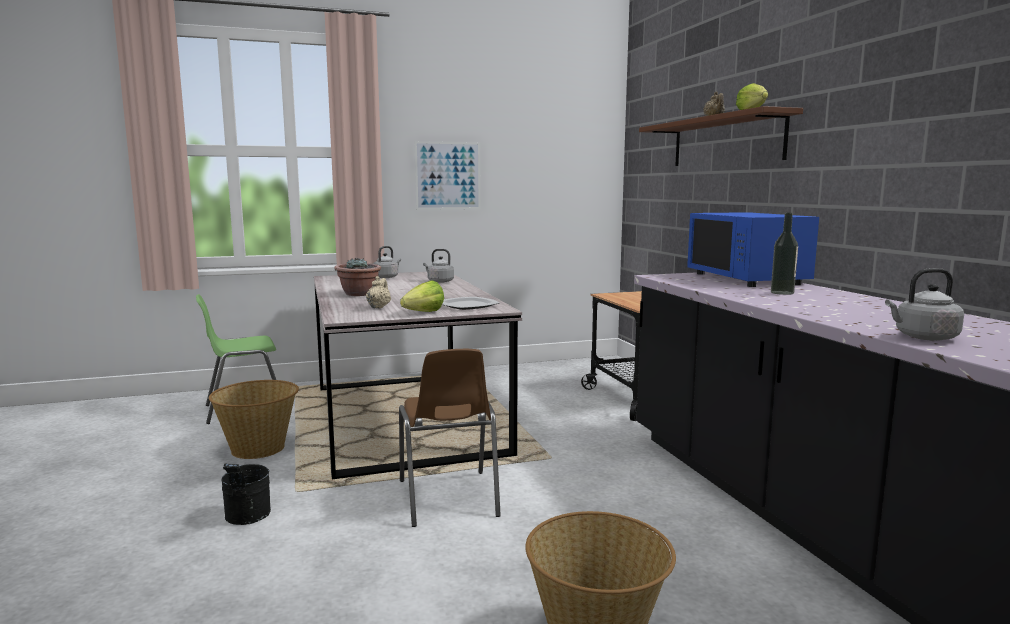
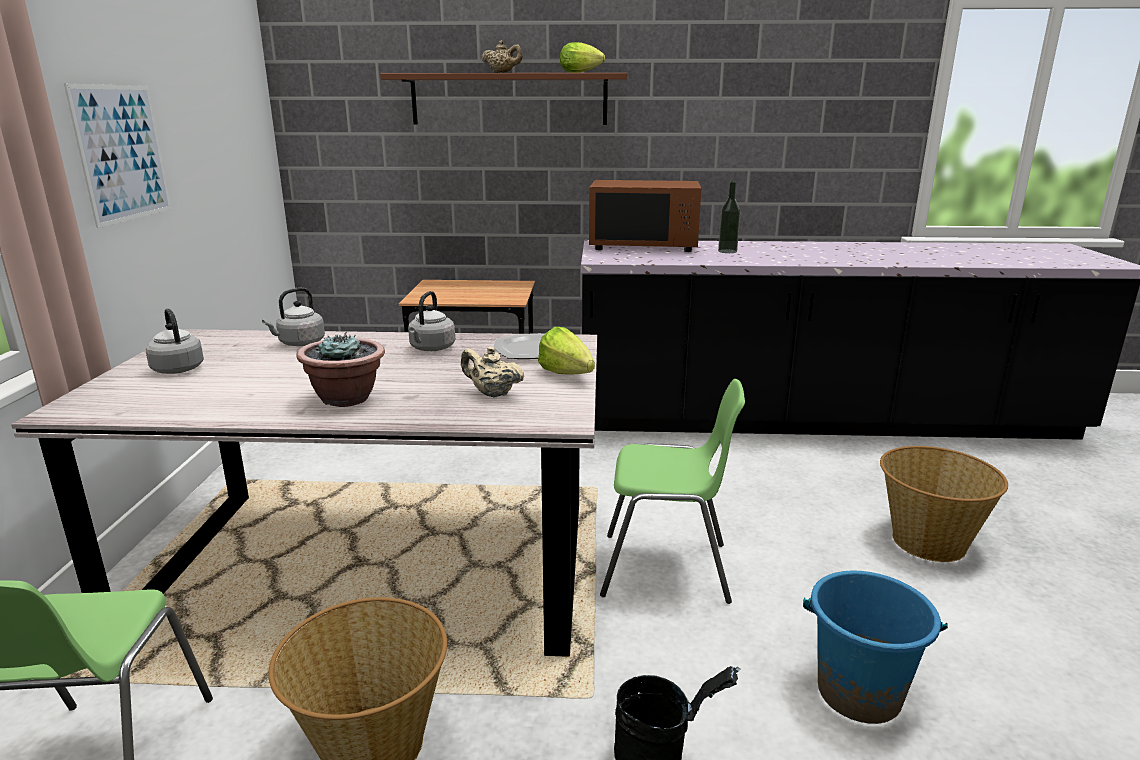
camera: 70 degrees left, 10 degrees up
brown chair [399,349,501,527] -> green chair [600,379,745,604]
blue microwave [687,212,819,287] -> brown microwave [589,180,701,252]
grey kettle [885,268,964,341] -> grey kettle moved to [408,291,455,351]
none -> blue bucket [803,571,948,724]

